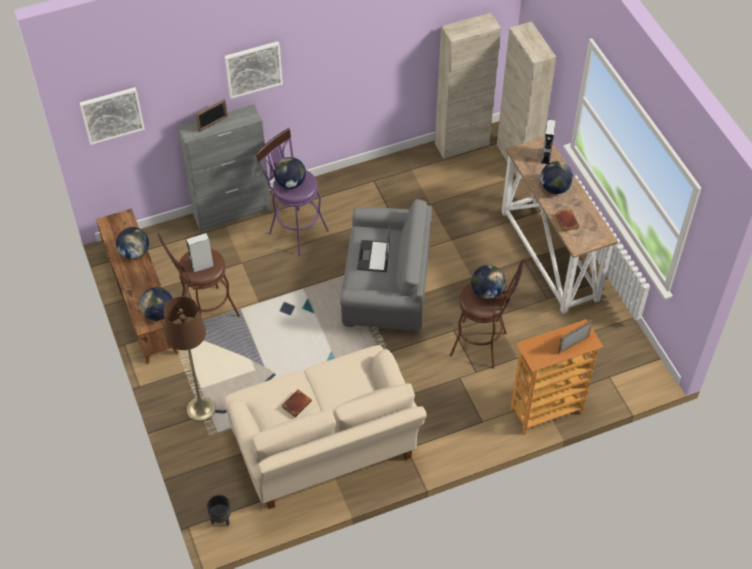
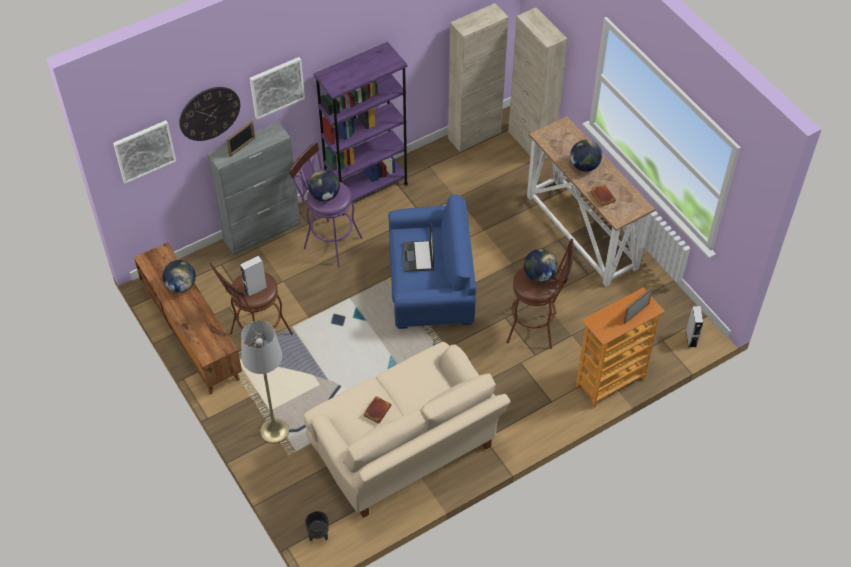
camera: 10 degrees left, 0 degrees up
globe [140,287,173,321] -> none
brown floor lamp [164,297,216,422] -> grey floor lamp [241,321,289,444]
grey armchair [340,199,432,332] -> blue armchair [388,194,476,329]
grey speaker [541,120,555,164] -> grey speaker moved to [686,306,703,347]
none -> wall clock [179,87,240,141]
none -> purple bookcase [314,42,408,215]

